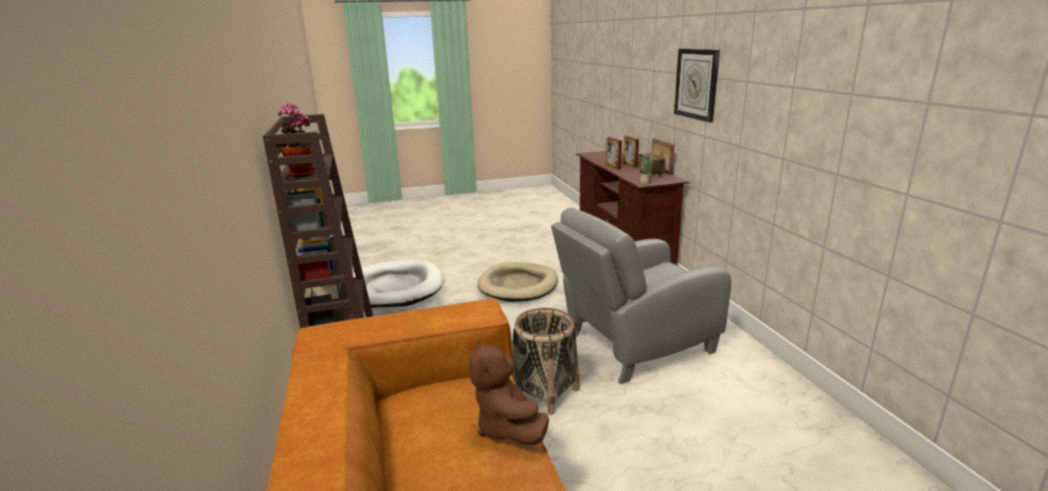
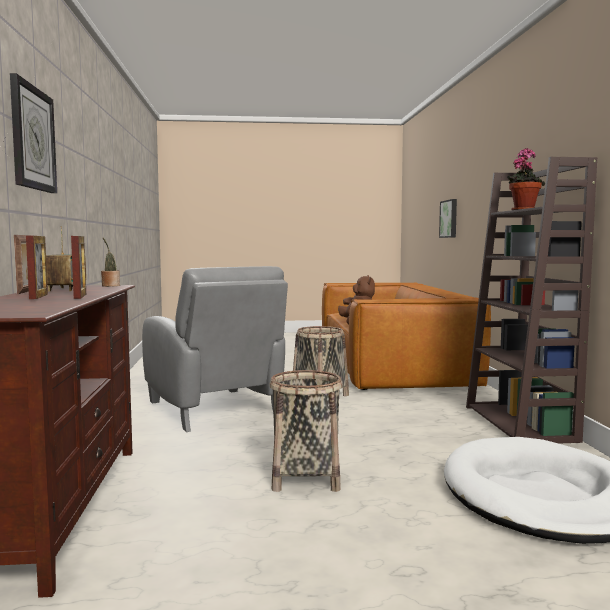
camera: 170 degrees left, 15 degrees down
beige dog bed [477,262,558,302] -> basket [269,370,343,492]
grey armchair [551,208,731,384] -> grey armchair turned 75 degrees clockwise [142,266,288,432]
none -> picture [439,199,457,238]

